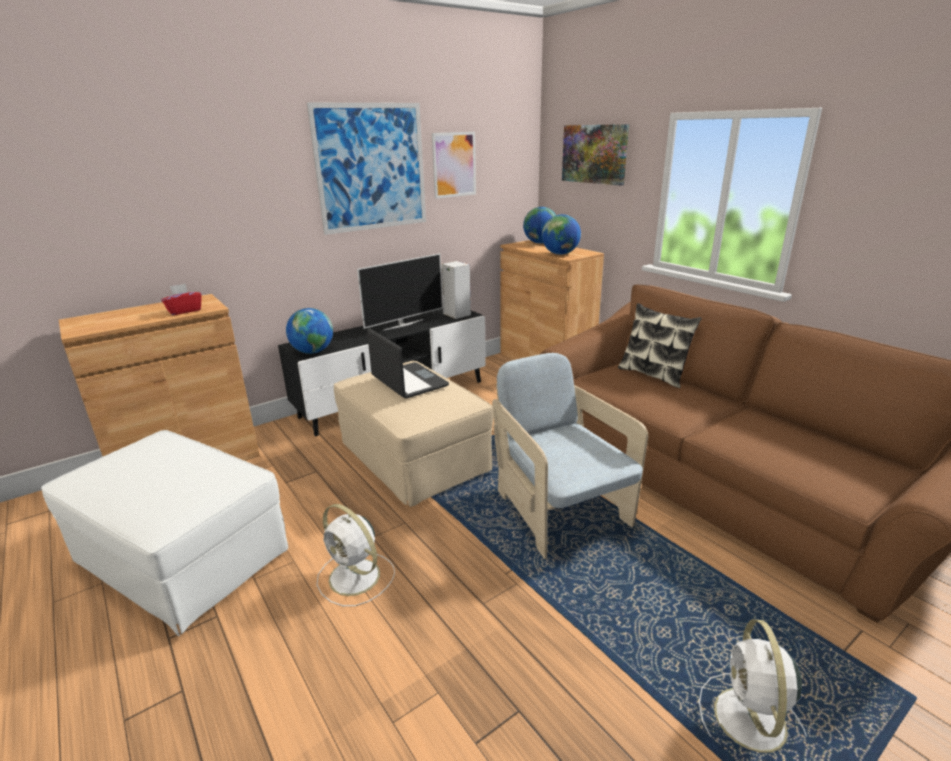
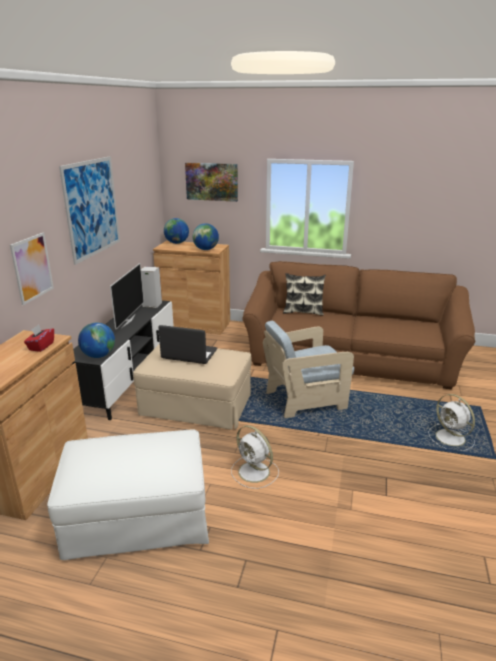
camera: 40 degrees left, 0 degrees up
white fan [317,504,395,606] -> white fan turned 45 degrees clockwise [231,425,279,489]
picture [432,132,476,199] -> picture moved to [10,233,54,305]
beige armchair [492,353,648,559] -> beige armchair turned 45 degrees counterclockwise [263,321,354,418]

